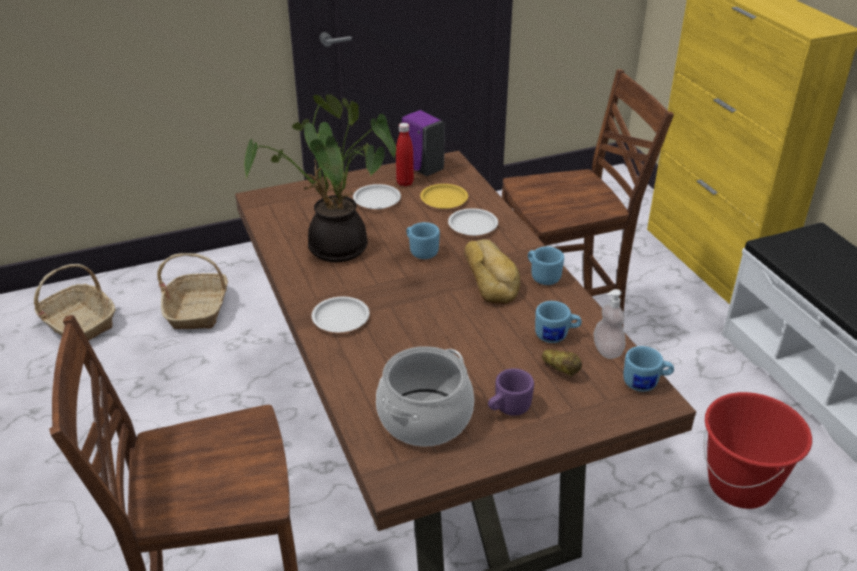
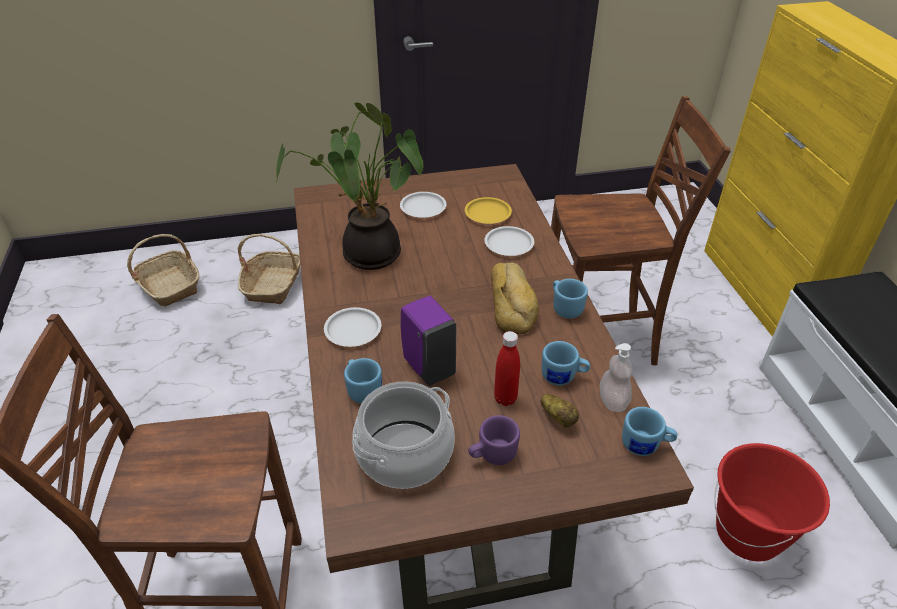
camera: 10 degrees right, 5 degrees up
red bottle [396,123,414,187] -> red bottle moved to [494,331,520,406]
purple soap dispenser [402,110,445,176] -> purple soap dispenser moved to [401,296,456,386]
blue mug [406,222,440,259] -> blue mug moved to [344,358,382,404]

